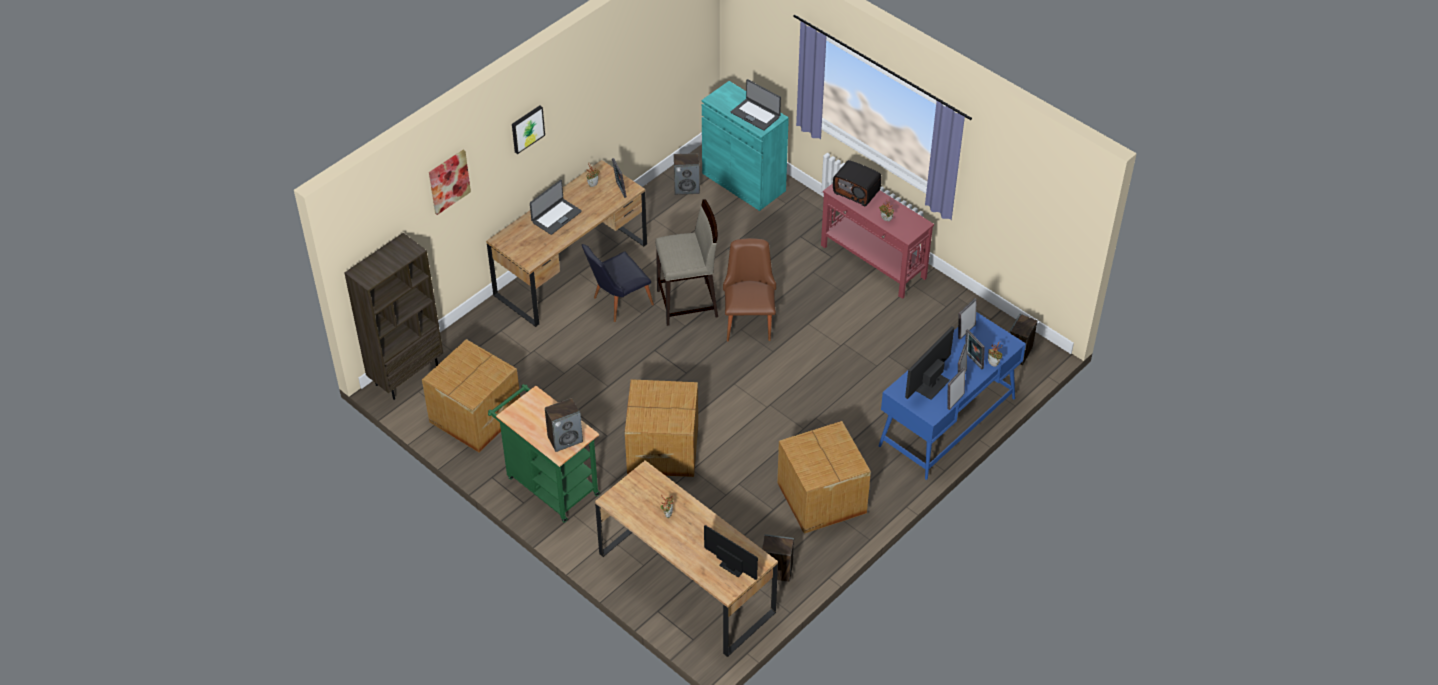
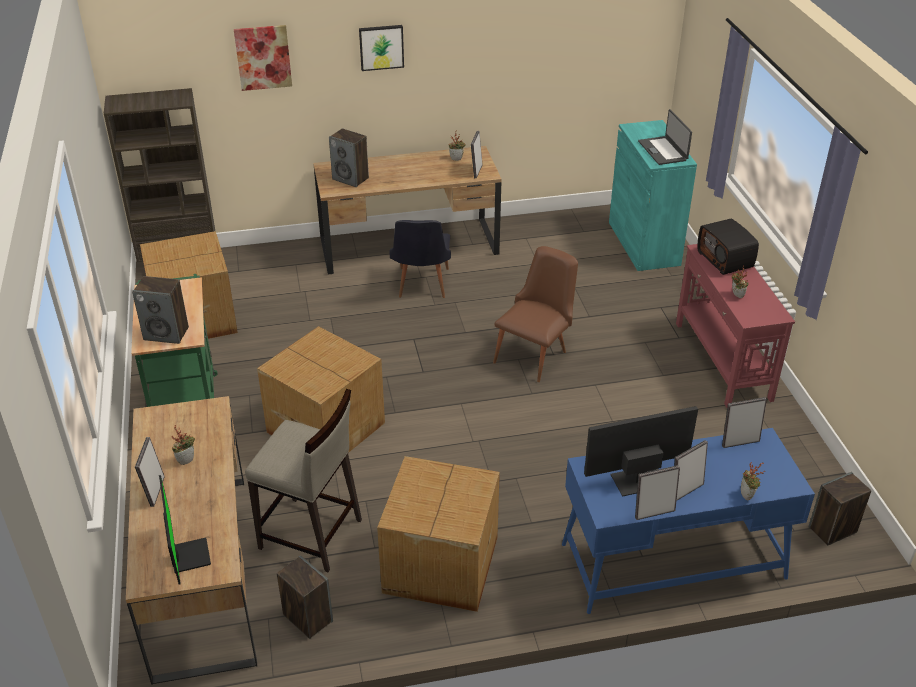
camera: 35 degrees right, 10 degrees down
laptop [530,180,582,235] -> none
black chair [582,244,654,322] -> black chair turned 90 degrees counterclockwise [389,220,451,298]
beige stool [655,199,718,326] -> beige stool moved to [245,388,362,572]
speaker [674,153,700,195] -> speaker moved to [329,128,369,187]
picture frame [965,329,985,369] -> picture frame moved to [135,437,165,507]

